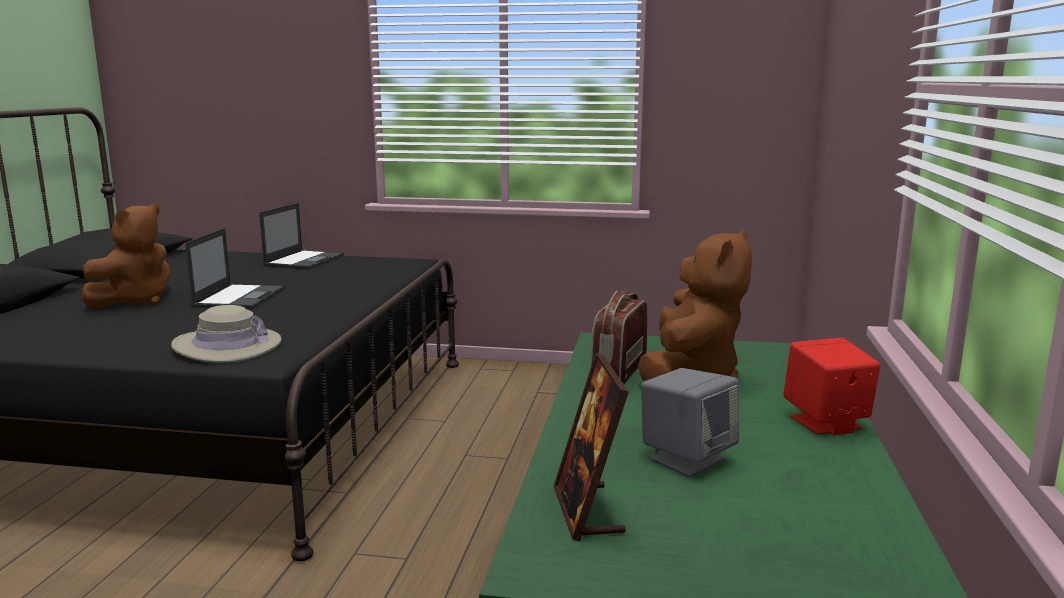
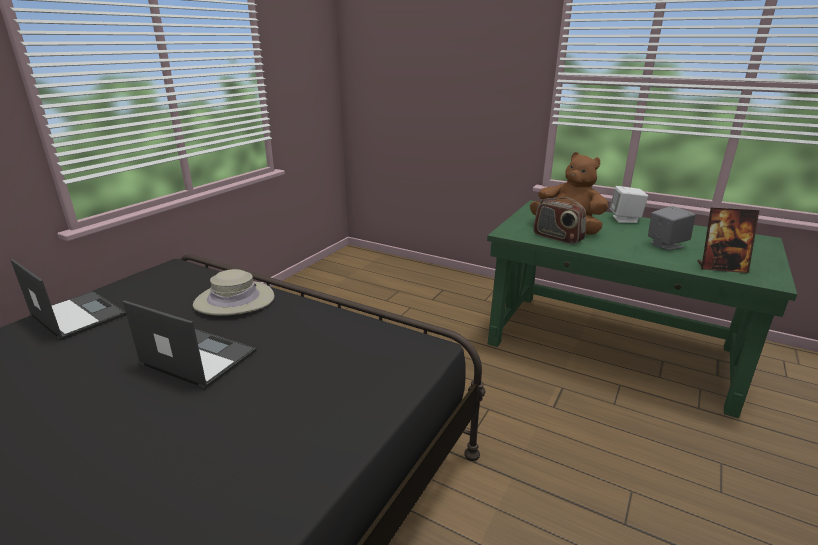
camera: 70 degrees left, 10 degrees up
brown plush toy [82,203,171,308] -> none
beige hat [171,305,282,363] -> beige hat moved to [193,269,274,316]
red speaker [783,338,880,435] -> white speaker [610,186,648,223]

